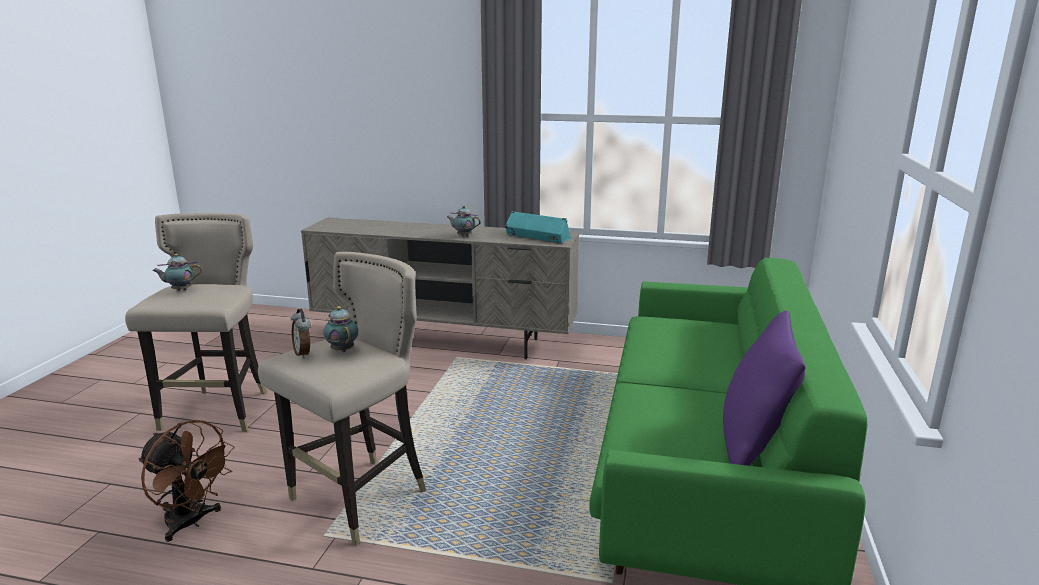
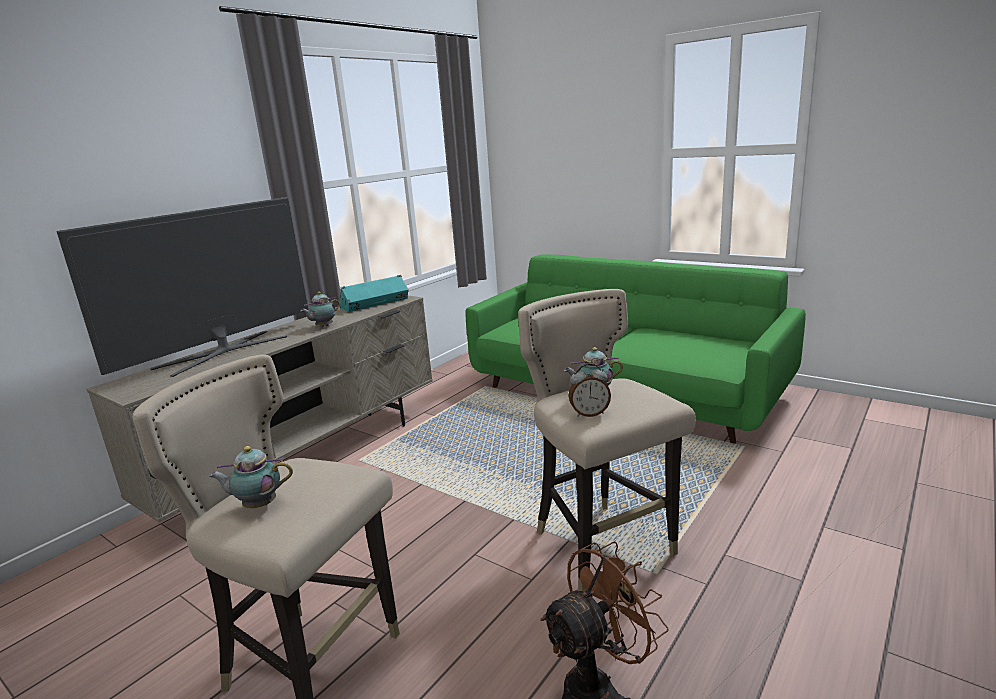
camera: 65 degrees left, 0 degrees up
teapot [152,254,202,291] -> teapot turned 75 degrees clockwise [209,446,293,508]
purple pillow [723,311,806,466] -> none
none -> television [56,197,309,377]

